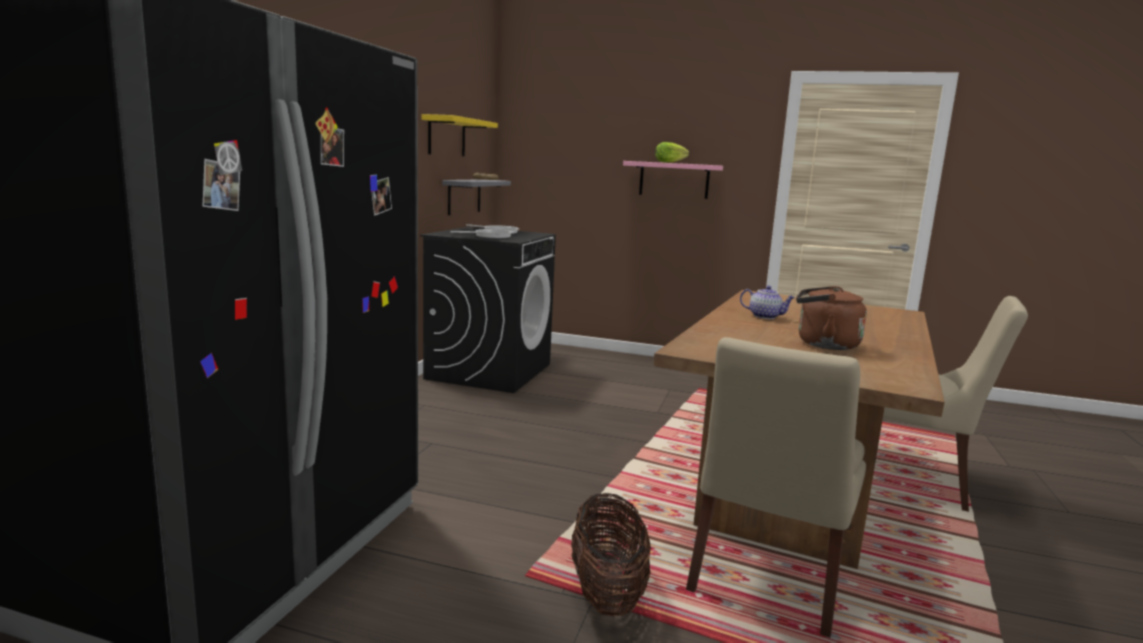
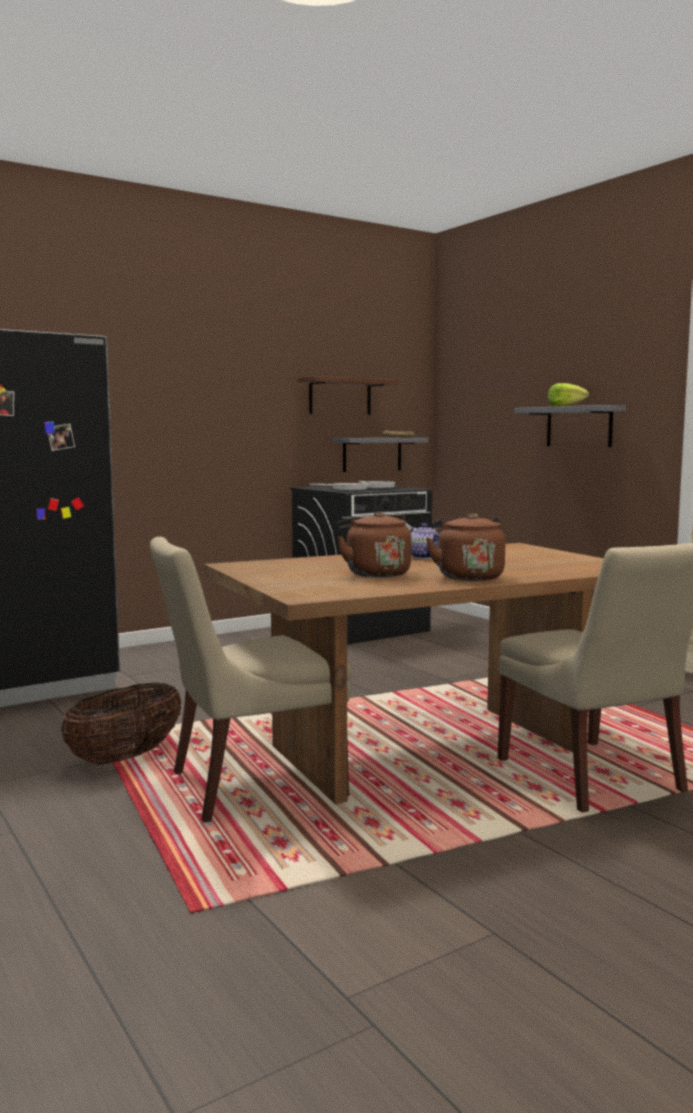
camera: 40 degrees right, 5 degrees down
yellow shelf [421,114,498,156] -> brown shelf [298,376,398,415]
pink shelf [623,161,723,199] -> grey shelf [514,405,626,447]
none -> brown kettle [426,513,505,581]

